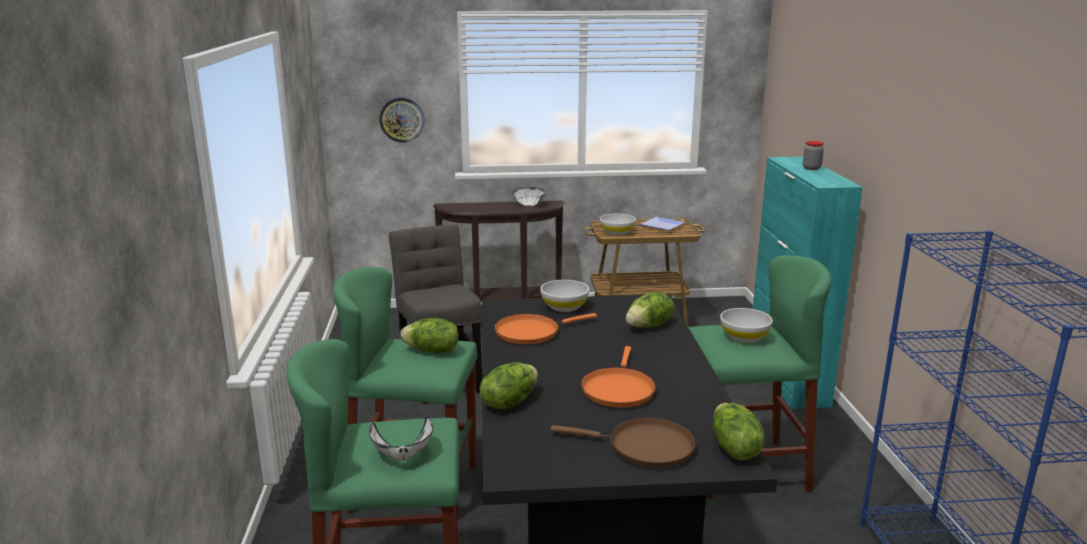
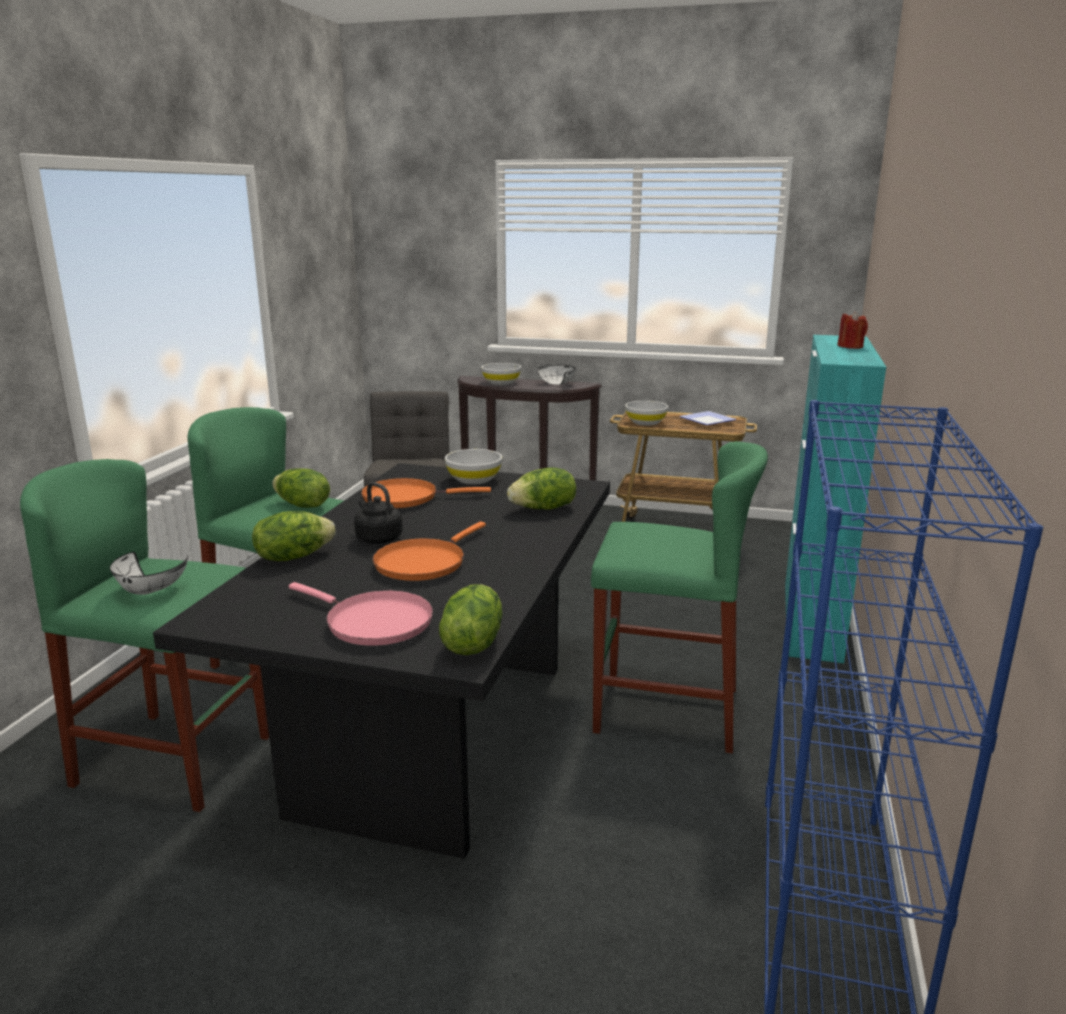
camera: 20 degrees right, 0 degrees up
wall clock [379,98,424,143] -> none
brown frying pan [551,417,696,468] -> pink frying pan [289,582,433,646]
white bowl [720,308,773,343] -> white bowl moved to [481,363,521,385]
jar [803,141,824,170] -> red candle [838,311,868,349]
none -> black kettle [354,482,403,544]

